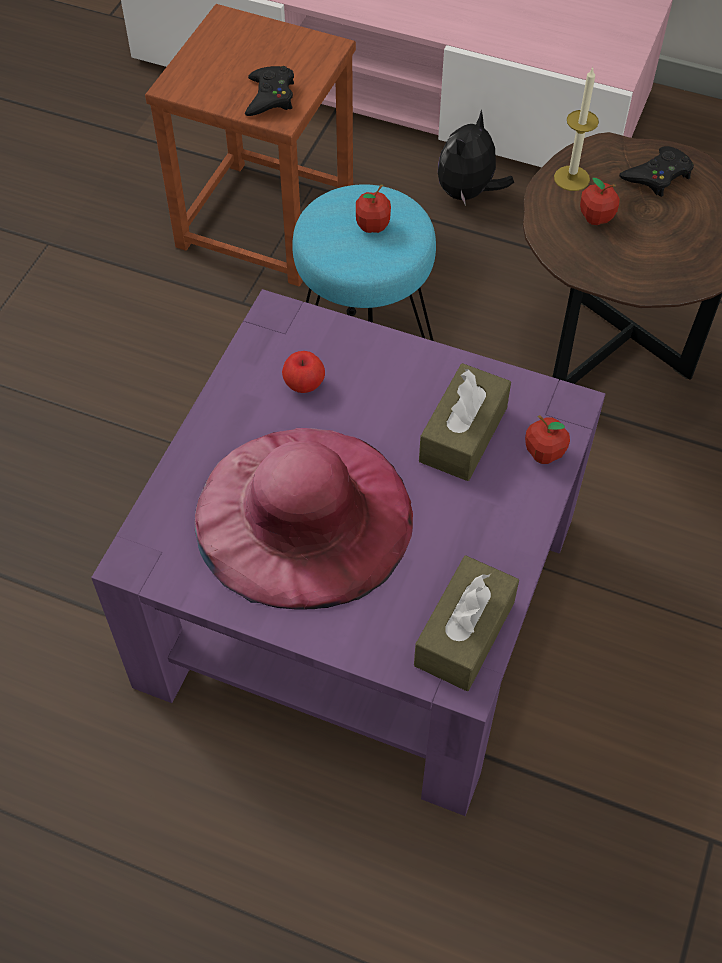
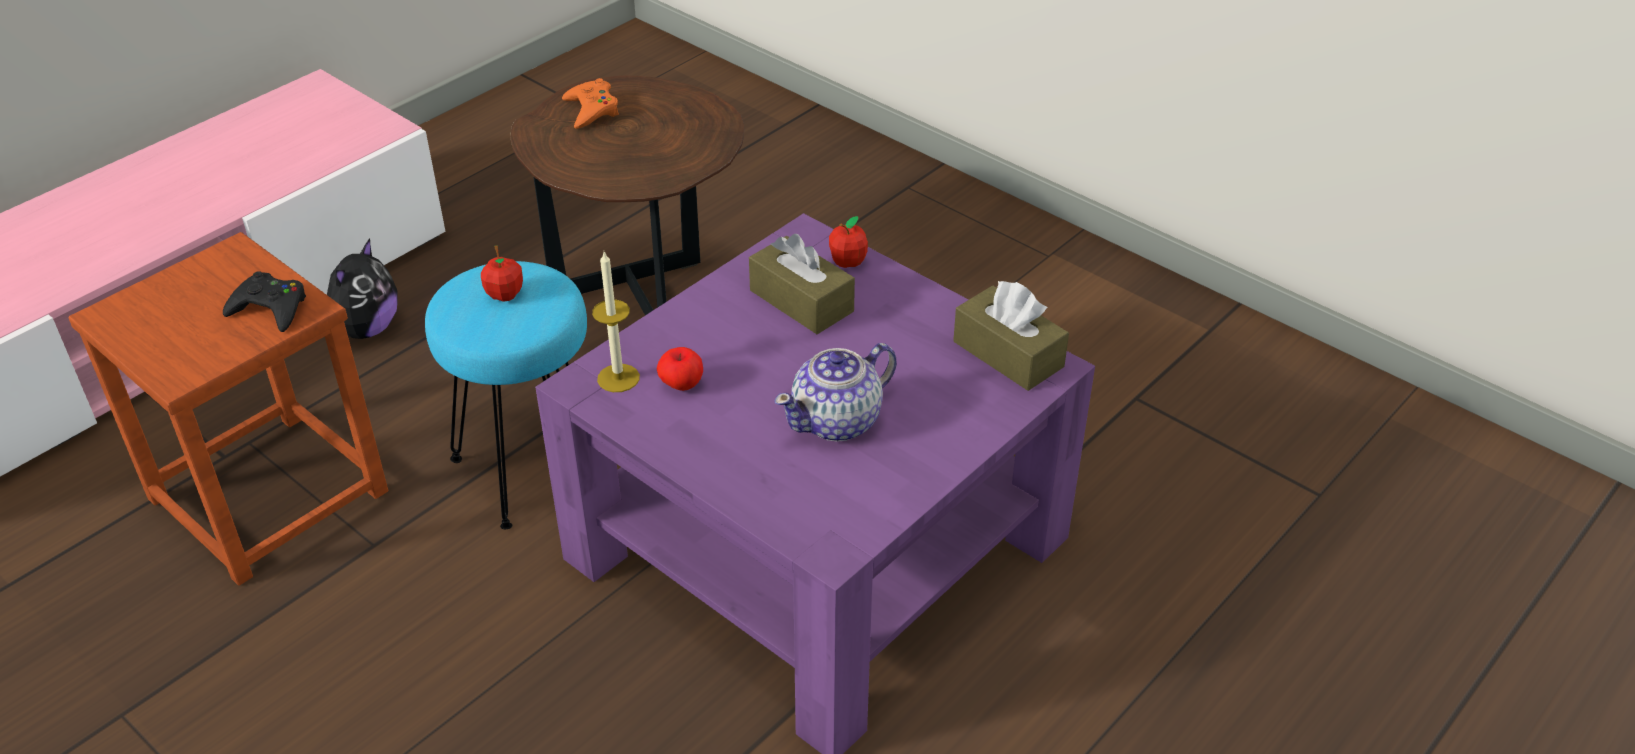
camera: 70 degrees left, 15 degrees down
pink hat [195,428,413,610] -> teapot [775,343,897,442]
plush toy [438,110,514,206] -> plush toy turned 120 degrees counterclockwise [327,238,398,339]
candle [554,67,599,191] -> candle moved to [592,252,640,392]
apple [580,177,620,225] -> none
black game controller [619,146,694,197] -> orange game controller [562,78,619,129]

